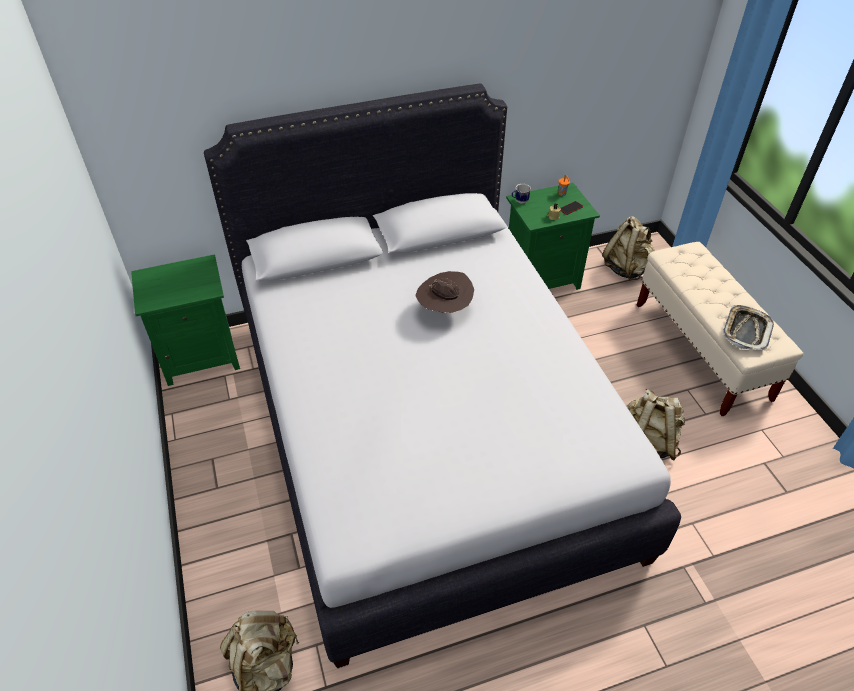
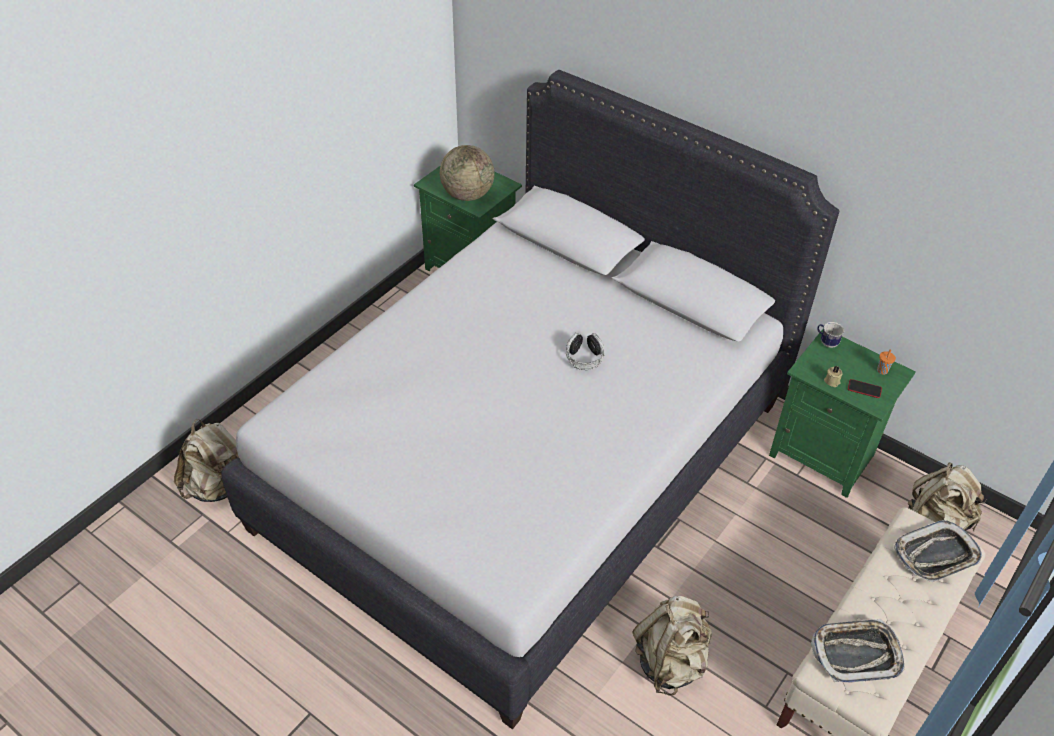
camera: 55 degrees right, 0 degrees up
brown hat [415,271,474,314] -> headphones [566,333,605,370]
none -> globe [440,145,495,201]
none -> tray [894,520,982,582]

